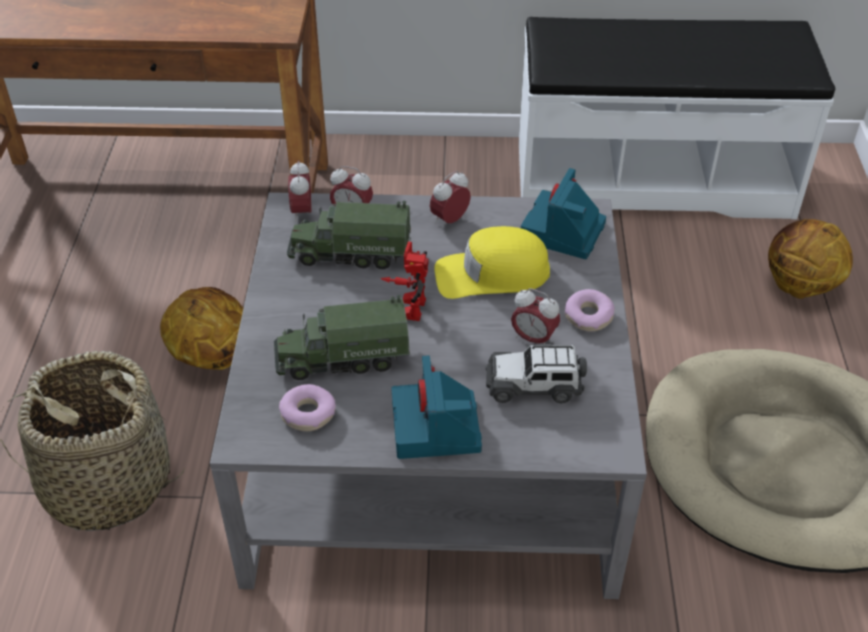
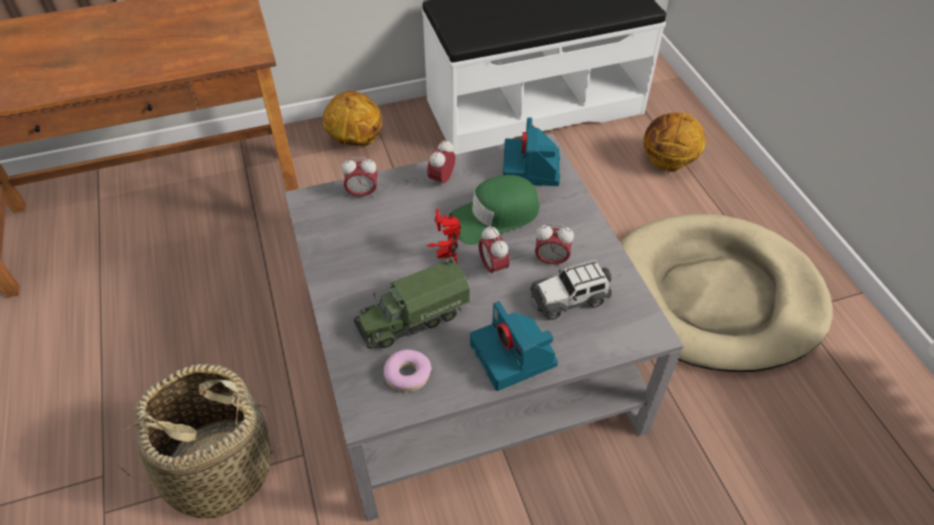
camera: 20 degrees left, 5 degrees up
basketball [160,287,243,370] -> basketball moved to [323,91,382,146]
toy truck [287,201,411,269] -> none
alarm clock [288,161,312,222] -> alarm clock moved to [478,226,510,279]
yellow cap [435,226,550,299] -> green cap [448,175,540,245]
donut [565,289,615,331] -> none

